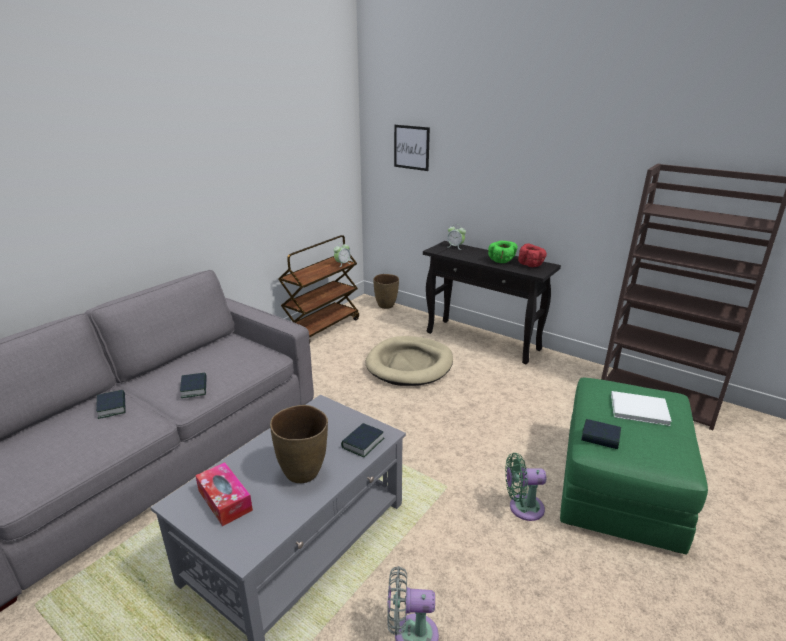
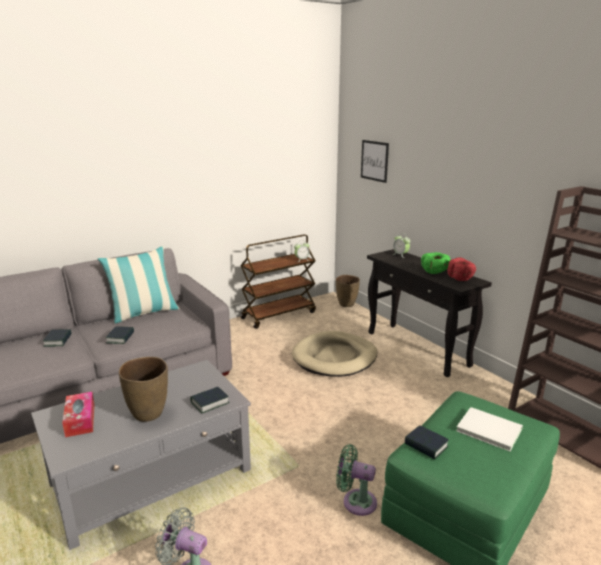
camera: 20 degrees right, 5 degrees down
none -> pillow [98,246,179,324]

